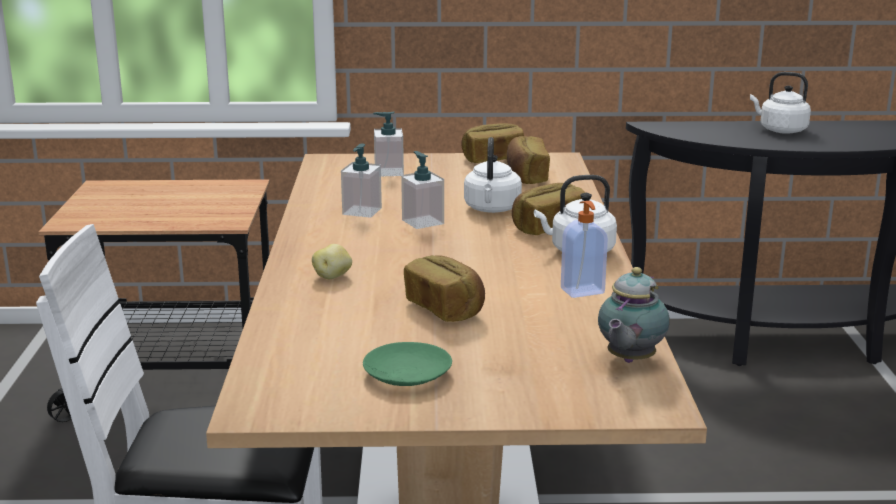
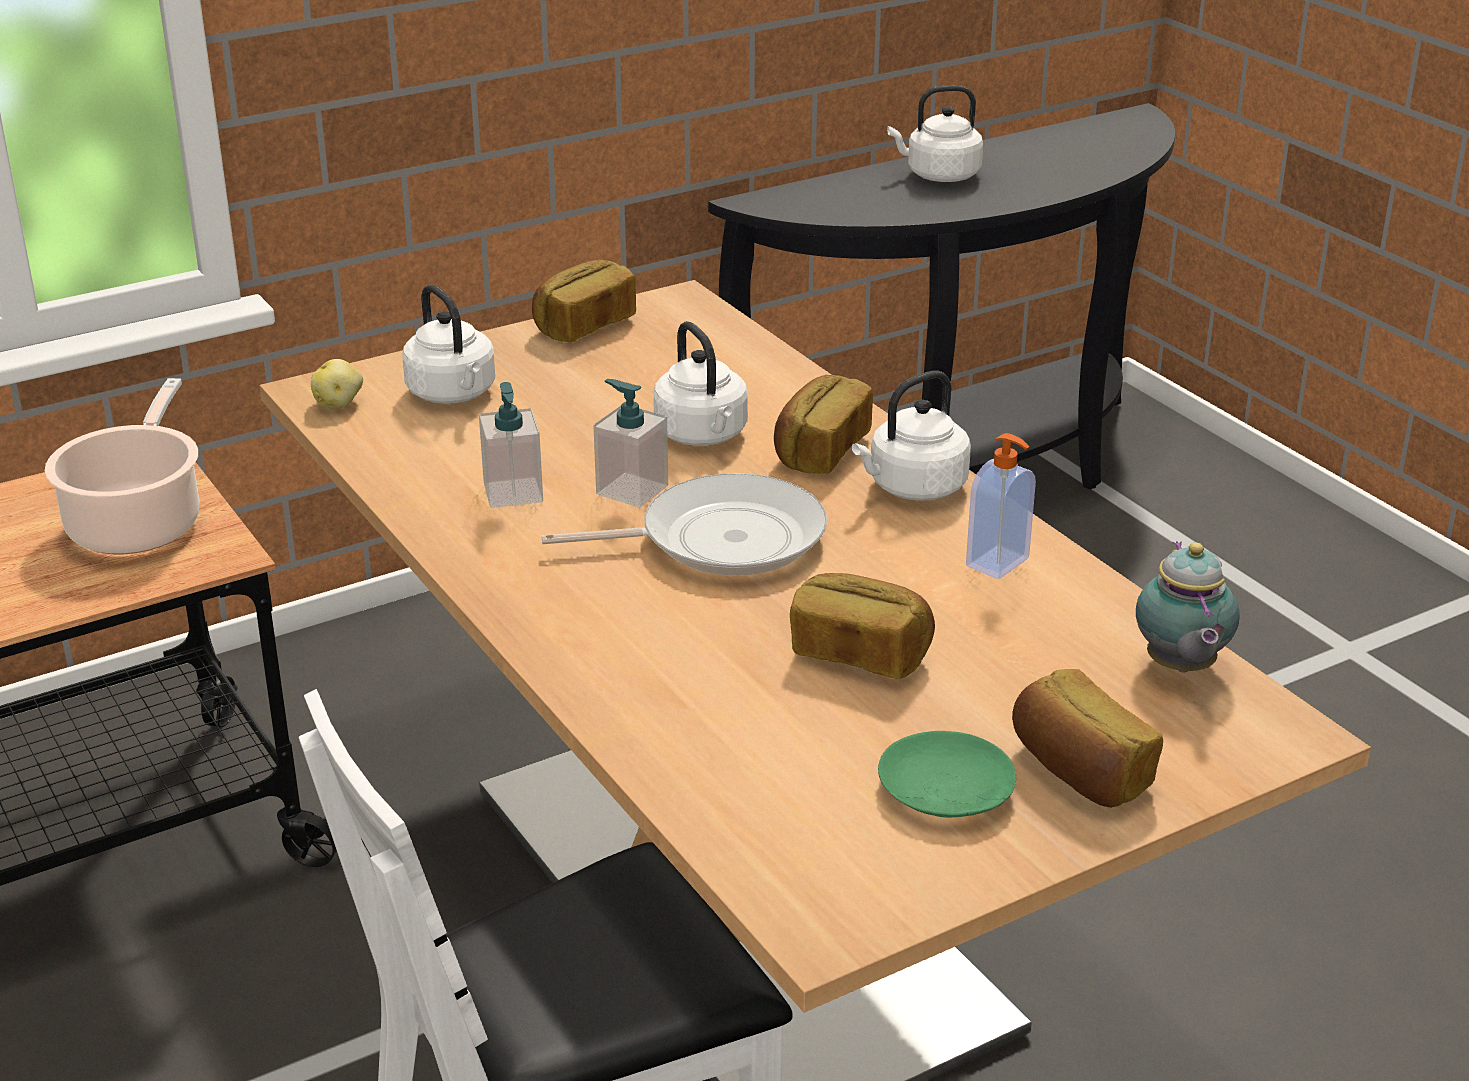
camera: 30 degrees left, 10 degrees up
potato [312,244,352,279] -> potato moved to [311,359,363,409]
soap dispenser [373,112,404,176] -> white kettle [402,284,495,404]
bread [507,136,550,184] -> bread moved to [1012,669,1163,808]
none -> cooking pot [45,378,199,554]
none -> frying pan [541,473,827,576]

